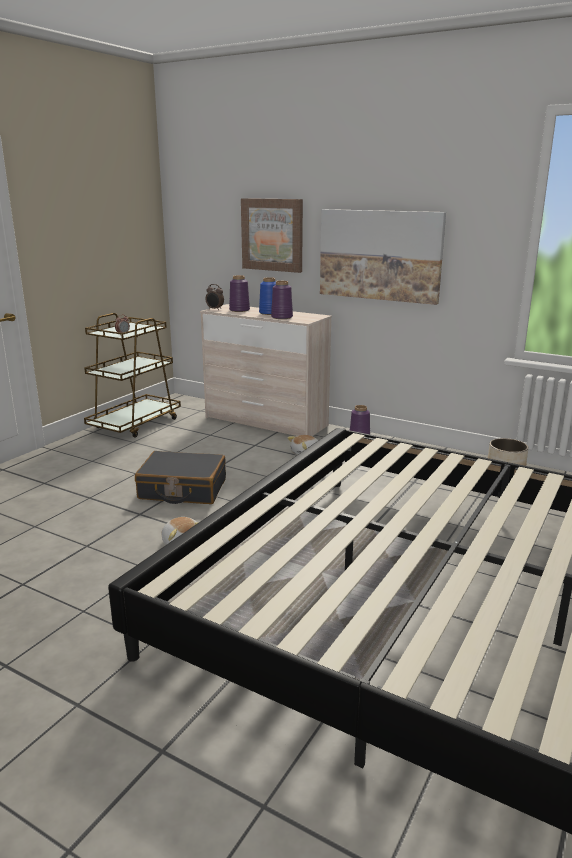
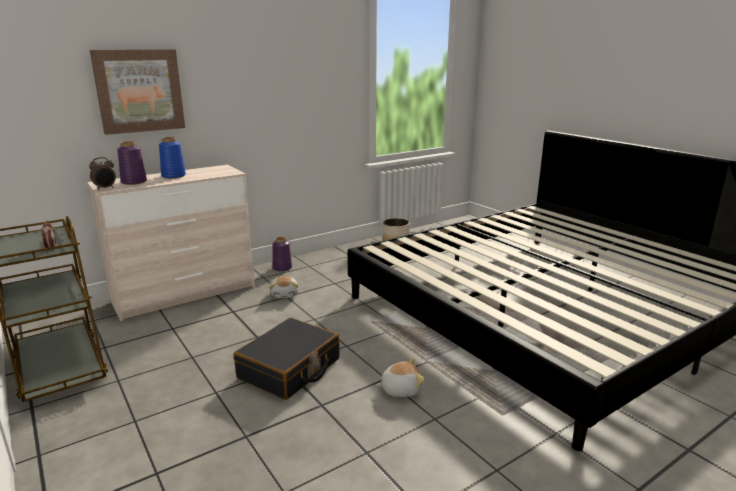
camera: 65 degrees left, 0 degrees up
purple vase [271,281,293,319] -> none
picture [320,209,446,305] -> none

